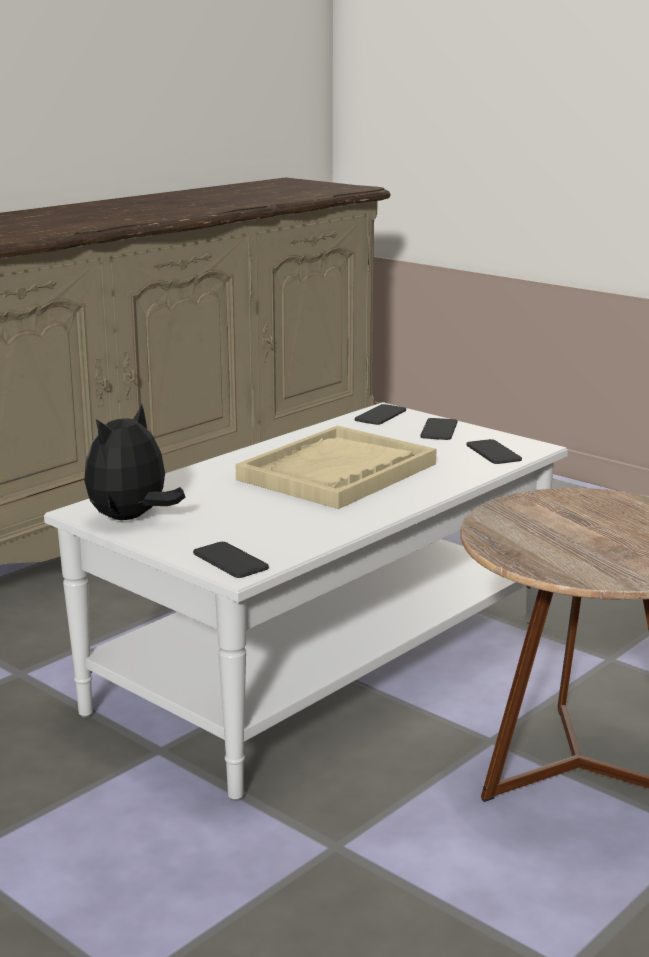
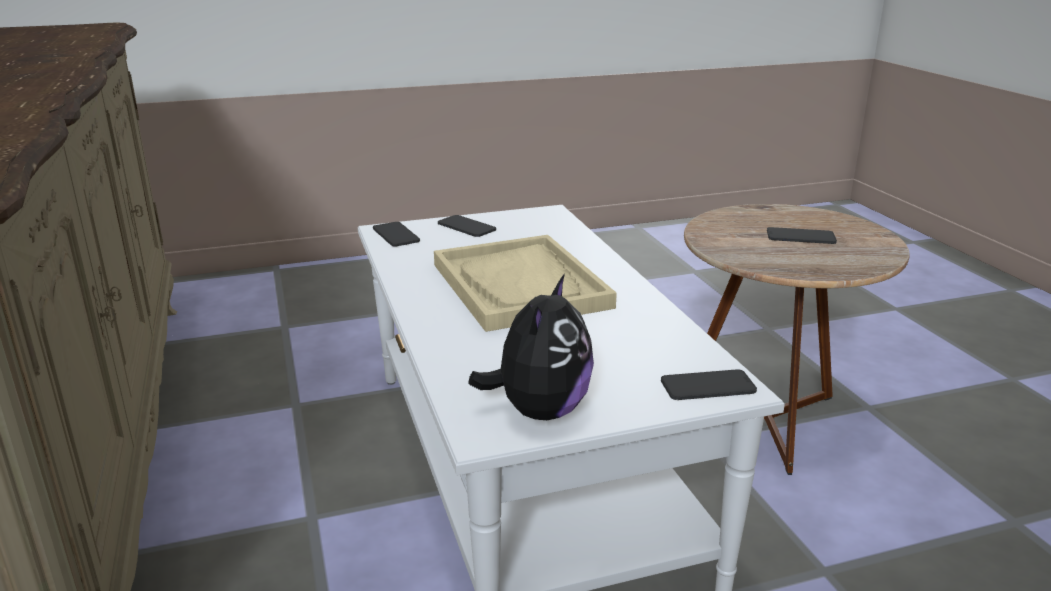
camera: 60 degrees left, 5 degrees up
plush toy [84,404,185,520] -> plush toy turned 135 degrees counterclockwise [468,274,594,420]
phone [466,439,522,464] -> phone moved to [767,227,837,244]

